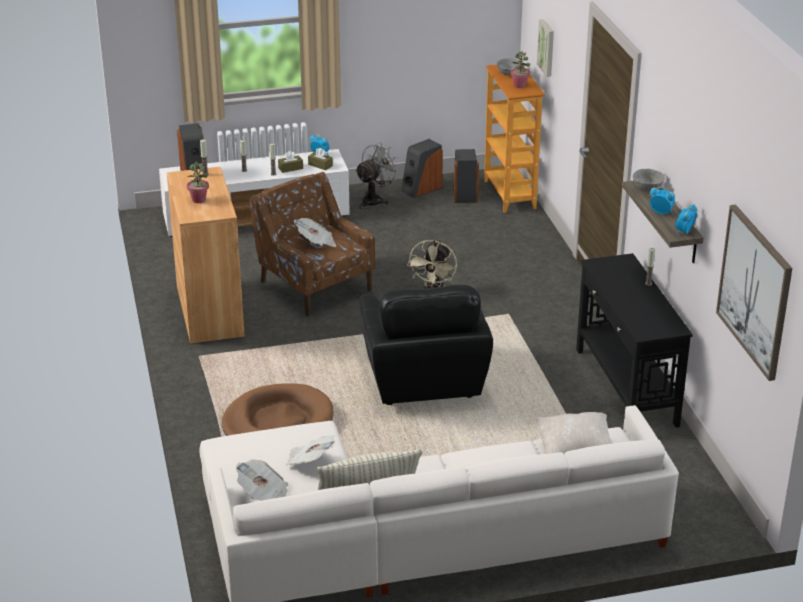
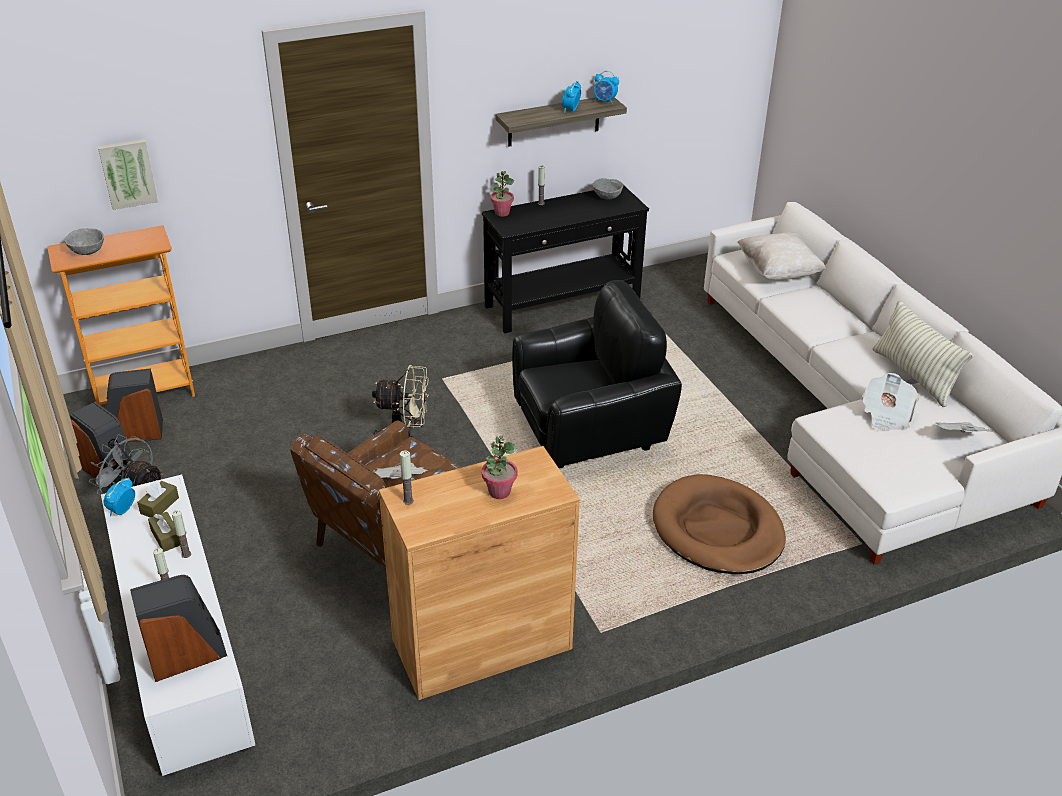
camera: 100 degrees left, 5 degrees up
potted plant [511,51,530,88] -> potted plant moved to [490,171,514,217]
grey bowl [632,169,665,192] -> grey bowl moved to [592,178,623,200]
picture [716,205,792,381] -> none

